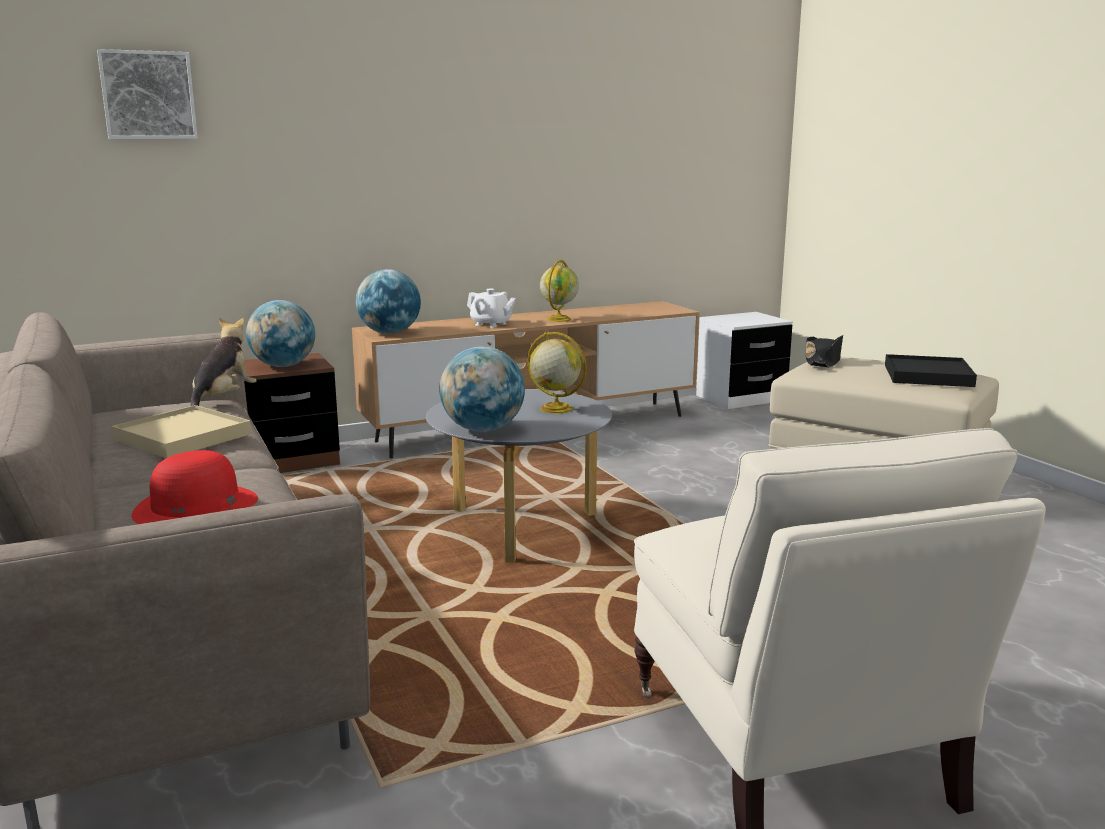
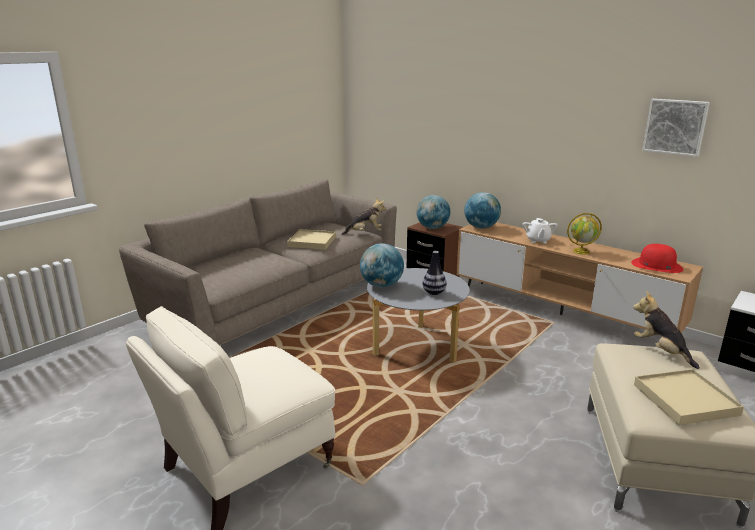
camera: 65 degrees right, 5 degrees up
picture [97,49,198,139] -> picture moved to [642,99,710,157]
red hat [131,450,258,524] -> red hat moved to [631,244,683,273]
globe [527,332,587,414] -> vase [423,251,446,295]
black hat [805,335,843,367] -> plush toy [633,291,700,369]
black tray [885,354,977,387] -> beige tray [634,369,744,425]

